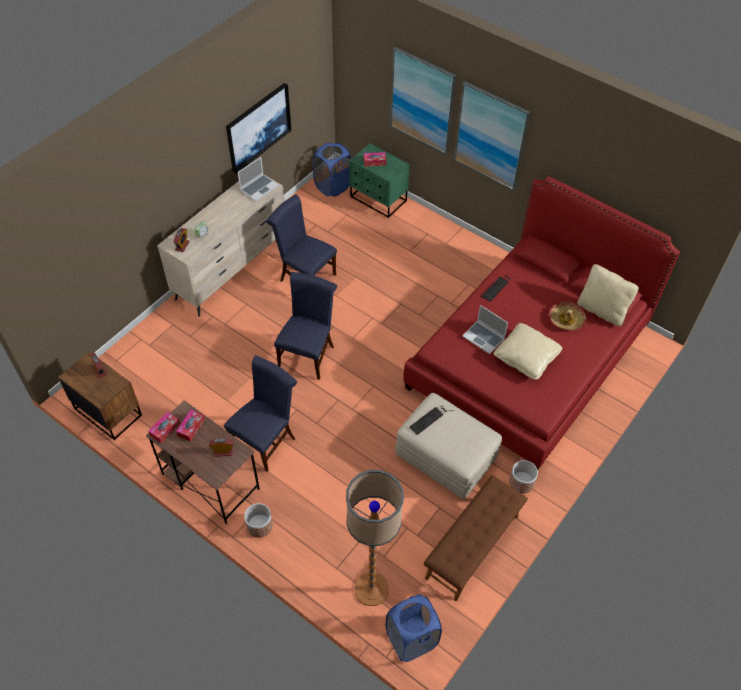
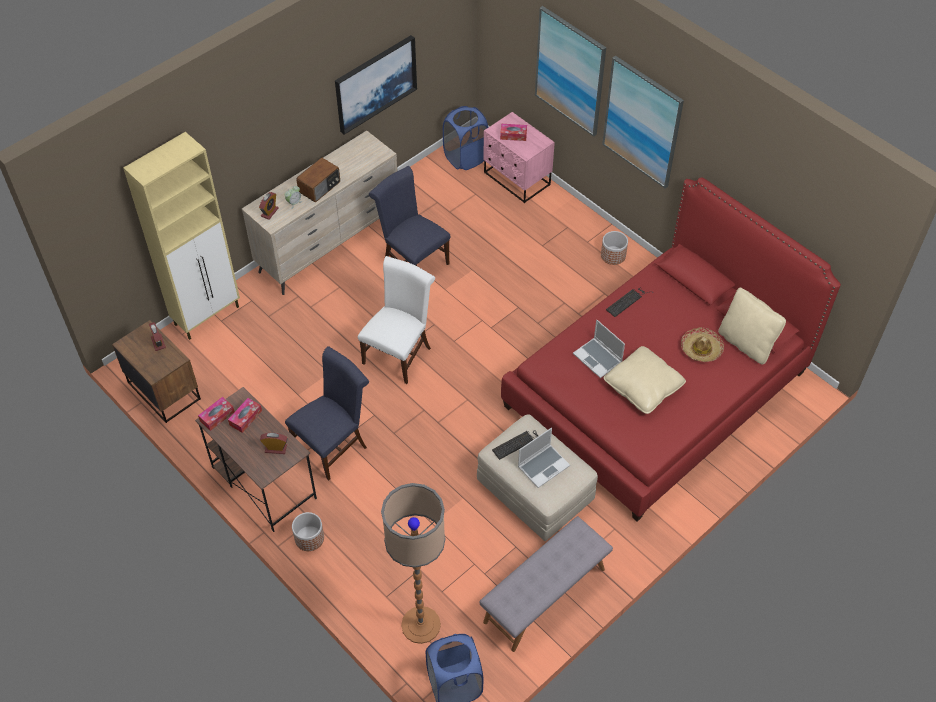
camera: 10 degrees right, 0 degrees up
laptop [238,157,279,201] -> laptop moved to [518,428,570,488]
blue chair [274,272,337,380] -> white chair [358,256,435,384]
green nightstand [349,144,410,218] -> pink nightstand [483,112,555,203]
brown bench [424,475,528,601] -> grey bench [480,516,613,652]
planter [509,460,538,493] -> planter moved to [601,231,628,265]
none -> beige cabinet [123,132,240,340]
none -> radio [296,158,340,202]

